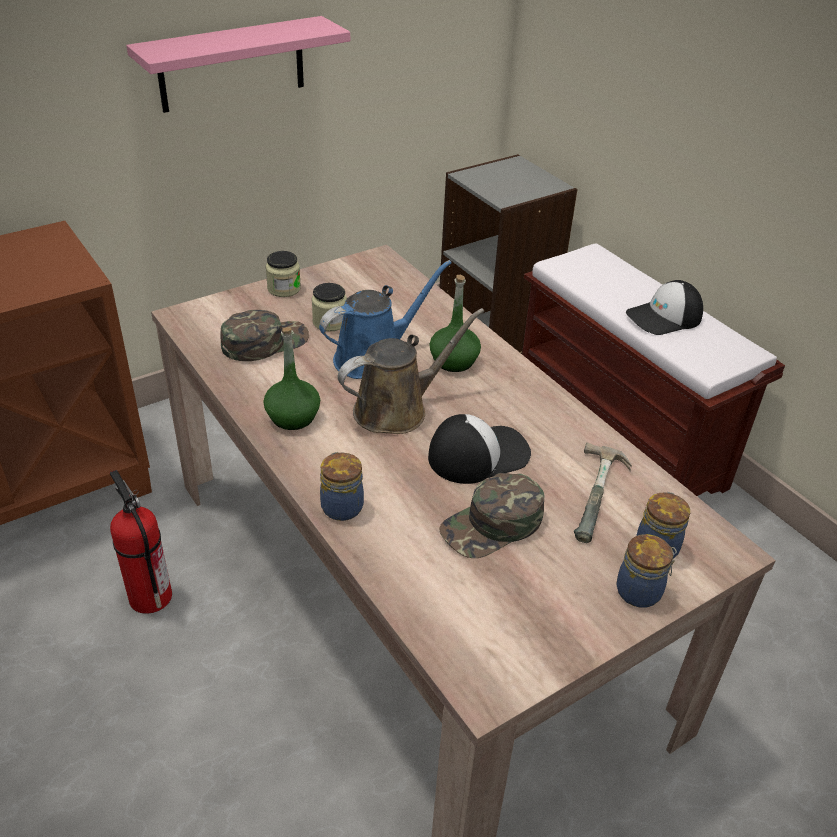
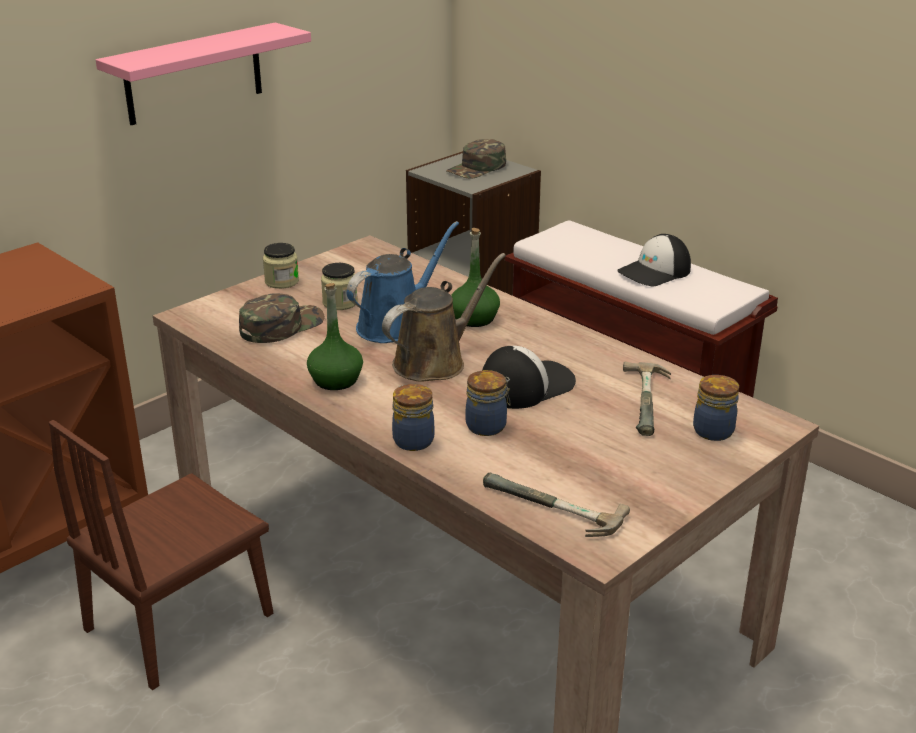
camera: 10 degrees left, 10 degrees down
fire extinguisher [110,470,172,614] -> brown chair [49,420,273,690]
green cap [439,473,544,558] -> green cap moved to [446,139,506,179]
jar [616,534,677,608] -> jar moved to [466,370,510,436]
none -> hammer [483,473,630,537]

